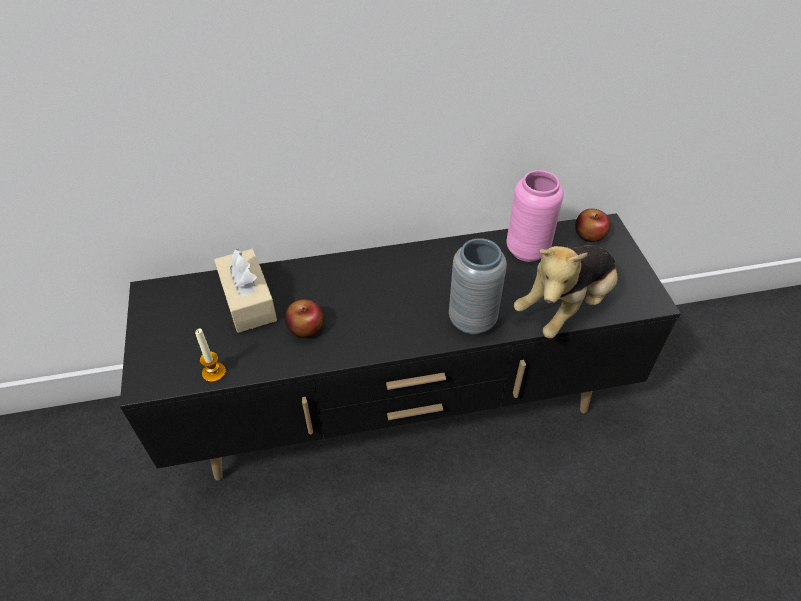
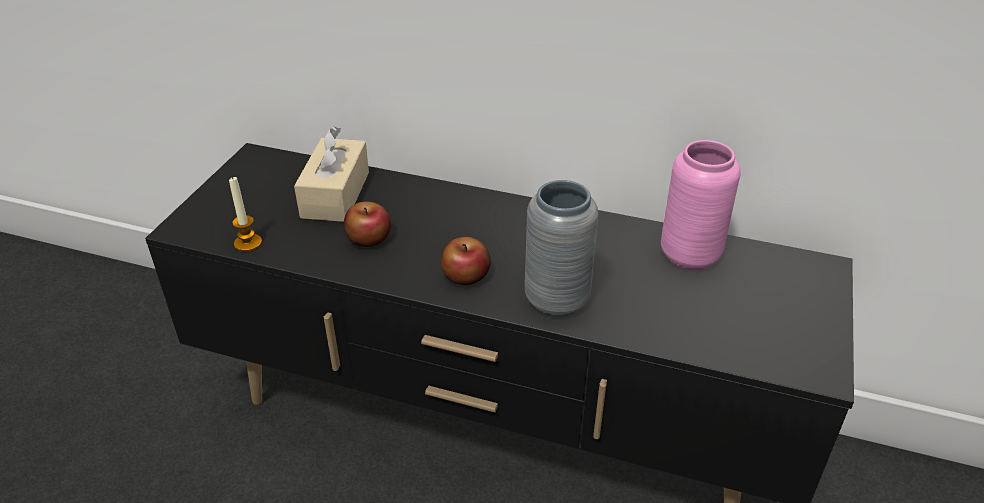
camera: 30 degrees right, 10 degrees down
plush toy [514,245,618,339] -> none
apple [575,209,610,242] -> apple moved to [441,237,491,285]

